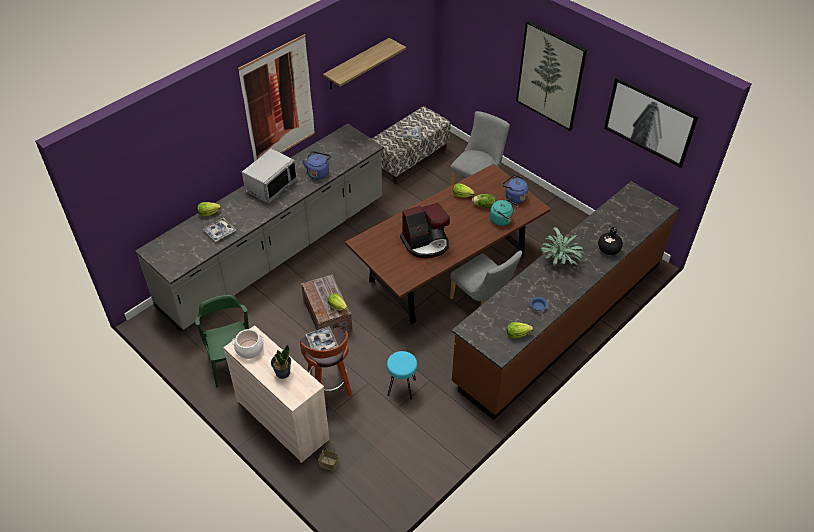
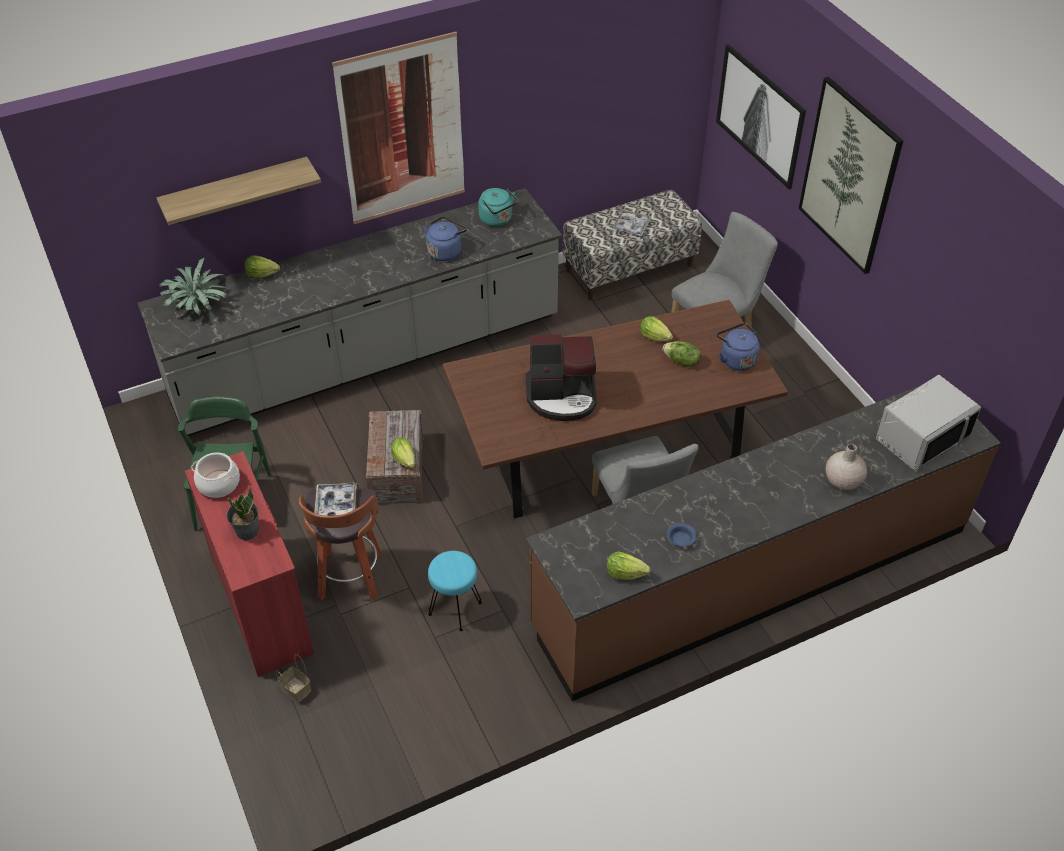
camera: 20 degrees right, 0 degrees up
tray [202,218,236,242] -> none
beige dresser [223,325,330,463] -> red dresser [185,451,314,676]
grey microwave [242,149,297,203] -> grey microwave moved to [876,375,981,472]
shelf [323,38,406,89] -> shelf moved to [156,157,321,225]
turquoise kettle [490,199,518,226] -> turquoise kettle moved to [478,188,518,226]
potted plant [540,227,584,266] -> potted plant moved to [159,258,228,315]
black vase [598,227,623,255] -> beige vase [825,443,867,490]
picture [604,77,699,168] -> picture moved to [716,44,806,189]

